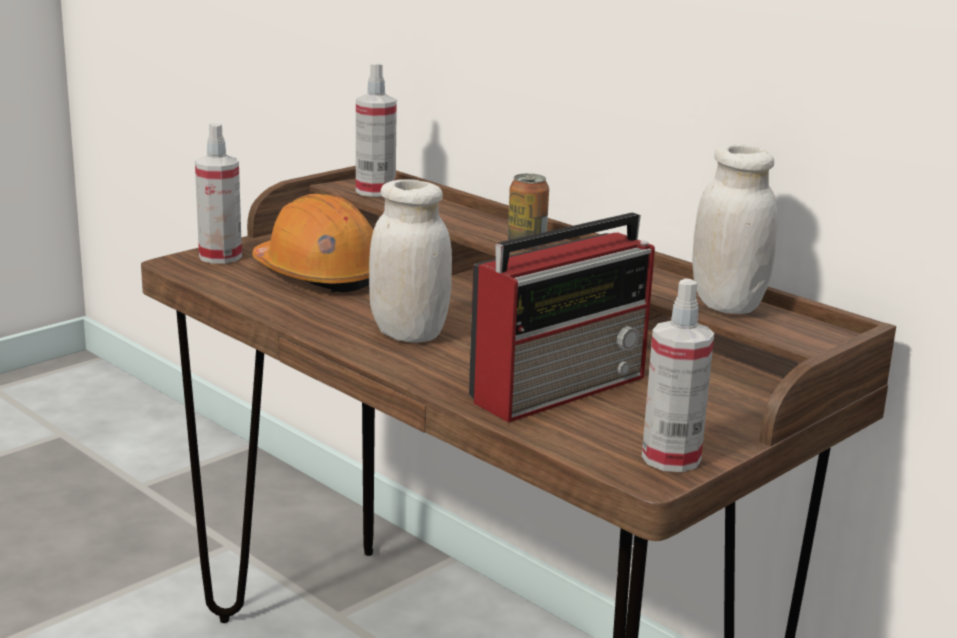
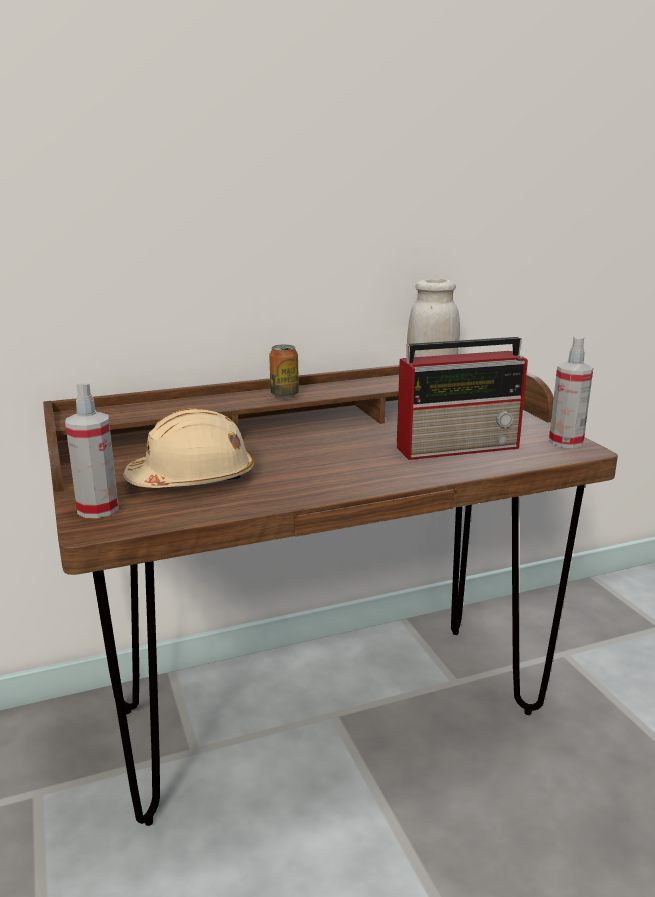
camera: 65 degrees left, 0 degrees up
orange hard hat [252,194,373,292] -> beige hard hat [123,408,254,488]
spray bottle [356,62,397,197] -> none
white jar [369,179,452,343] -> none
radio [469,212,655,423] -> radio turned 90 degrees clockwise [397,337,528,460]

